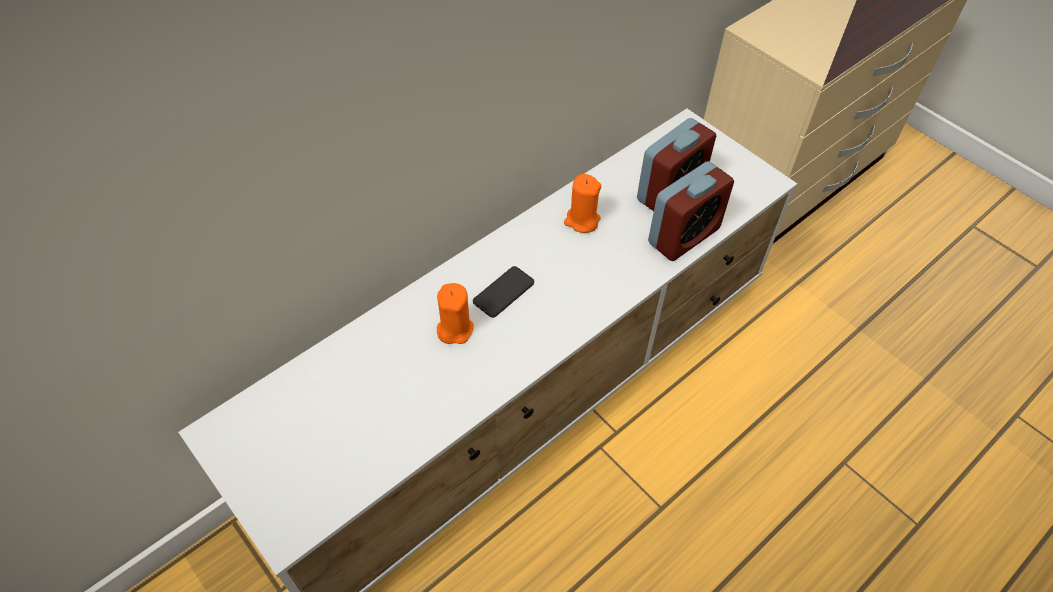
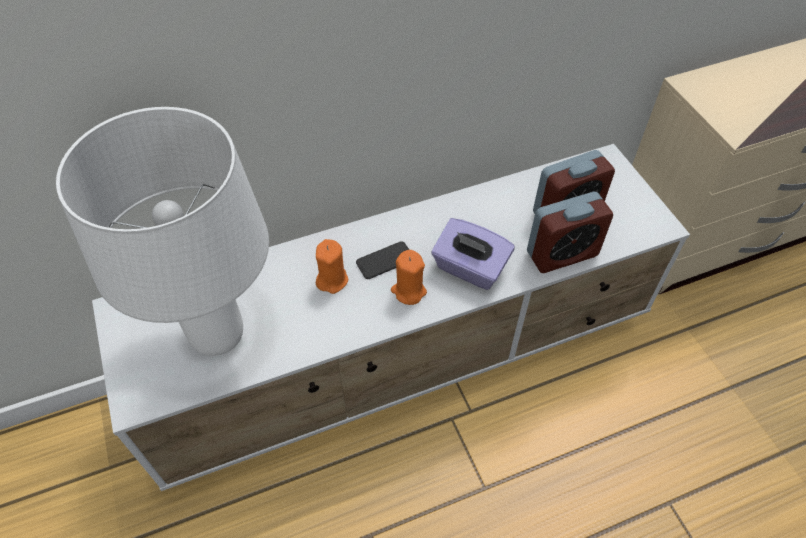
camera: 20 degrees right, 0 degrees up
orange candle [564,174,601,233] -> orange candle moved to [391,250,427,305]
none -> white table lamp [56,107,269,356]
none -> purple tissue box [431,218,515,290]

